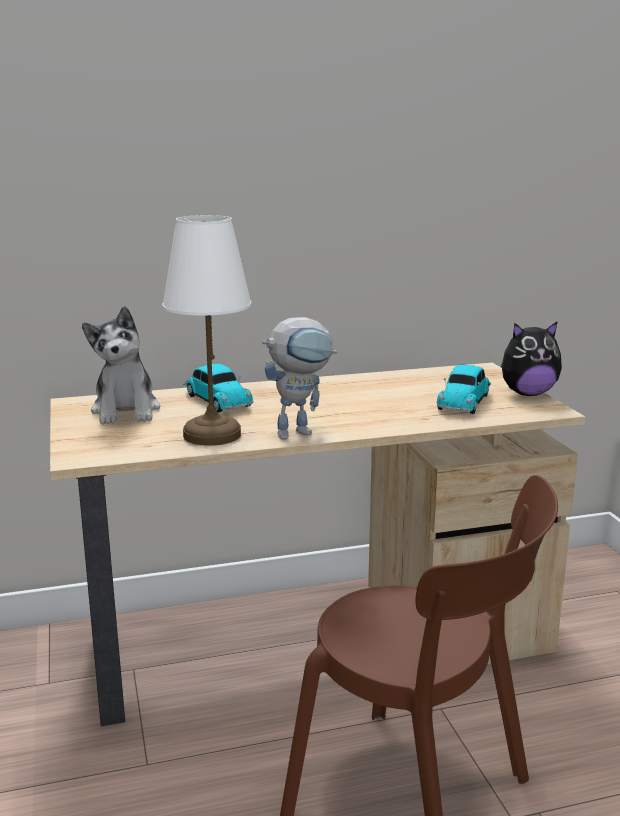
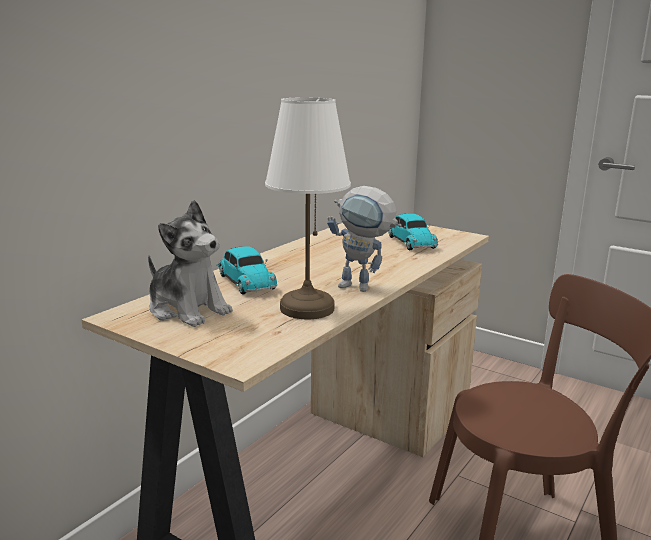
camera: 40 degrees left, 0 degrees up
toy car [183,364,254,413] -> toy car turned 45 degrees clockwise [216,246,277,294]
toy robot [262,317,337,440] -> toy robot turned 90 degrees clockwise [327,186,402,292]
plush toy [501,321,562,396] -> none

